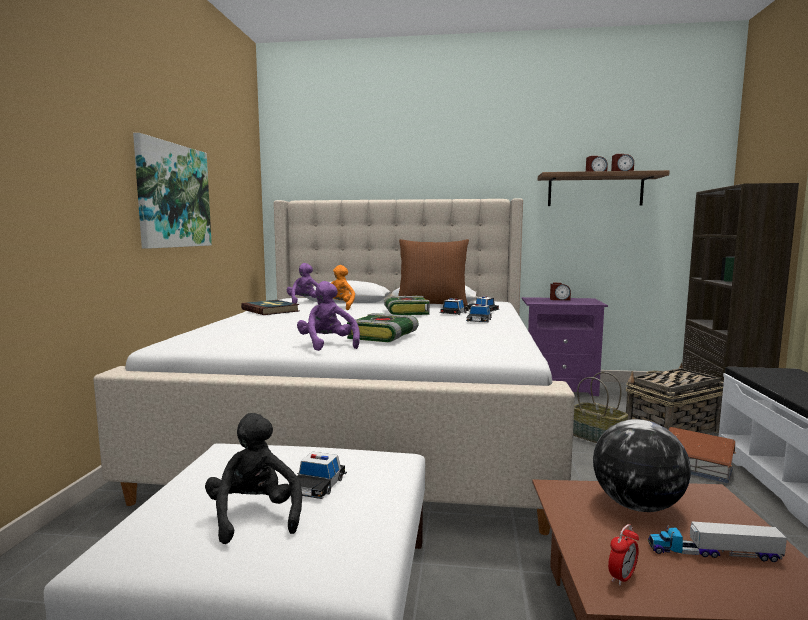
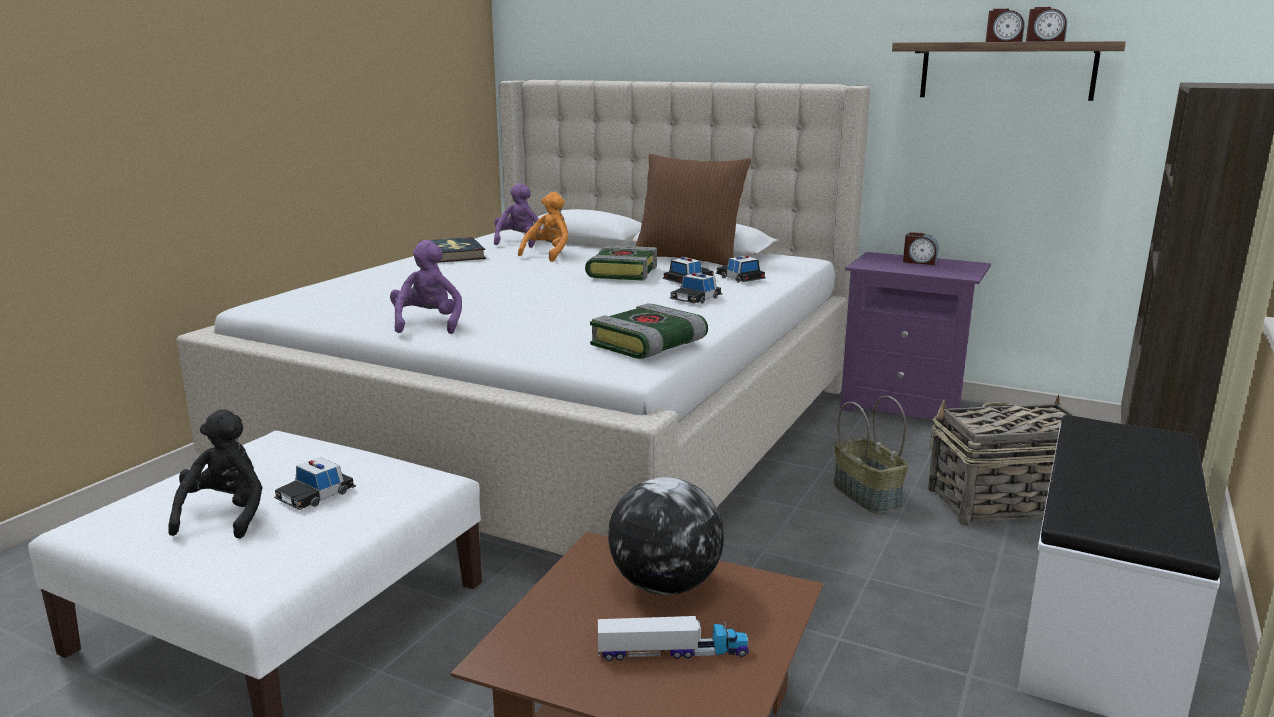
camera: 20 degrees right, 10 degrees up
picture [133,133,212,249] -> none
book [347,313,419,342] -> book moved to [590,303,708,359]
alarm clock [608,524,639,586] -> none
toy truck [648,521,787,562] -> toy truck turned 150 degrees clockwise [598,616,749,661]
toy house [669,427,736,483] -> none

